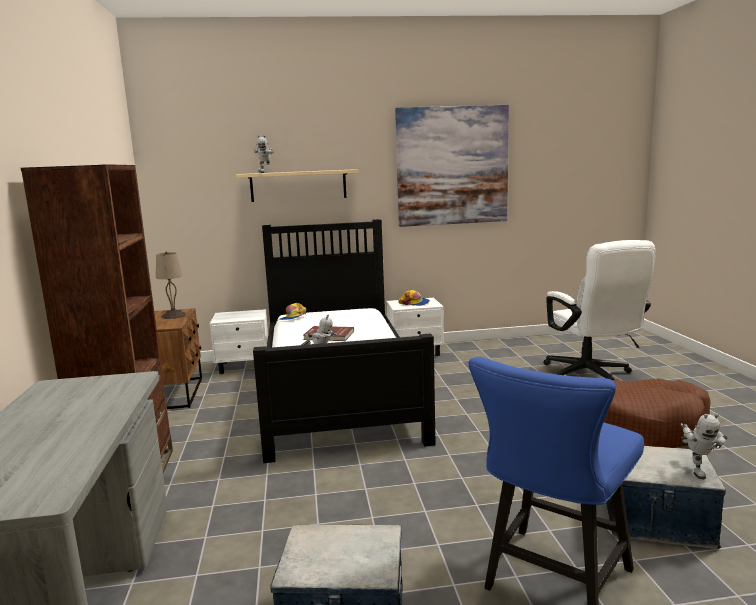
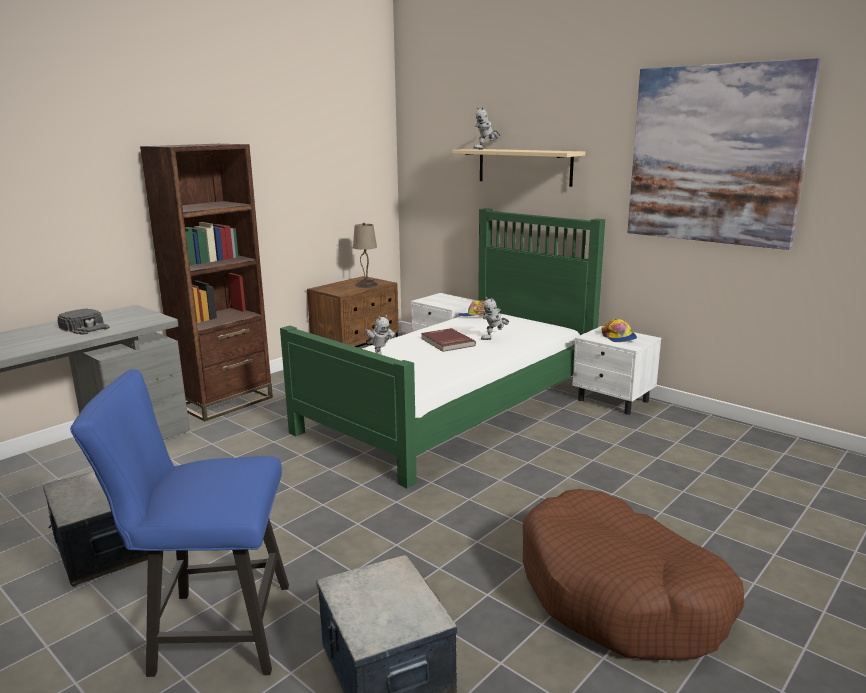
camera: 50 degrees right, 5 degrees up
black bed [253,219,436,463] -> green bed [280,208,605,488]
white office chair [543,240,656,380] -> none
toy robot [681,413,728,479] -> toy robot moved to [481,297,509,340]
none -> black cap [57,308,110,335]

